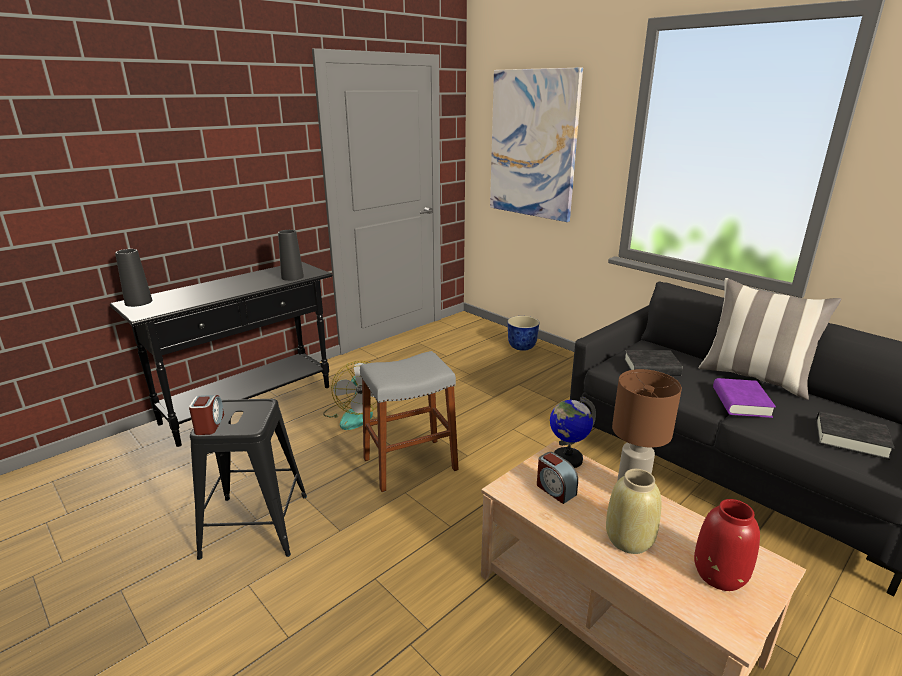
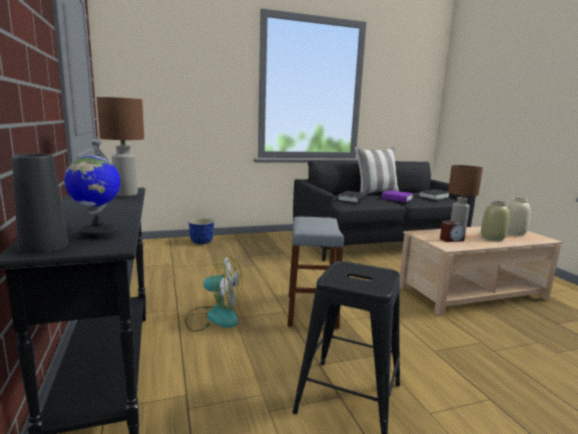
camera: 65 degrees left, 10 degrees down
alarm clock [189,395,224,435] -> none
black vase [278,230,304,281] -> brown table lamp [96,97,144,196]
picture [490,68,583,222] -> none
globe [550,397,596,468] -> globe moved to [64,148,120,239]
red vase [694,499,760,591] -> beige vase [507,198,531,236]

